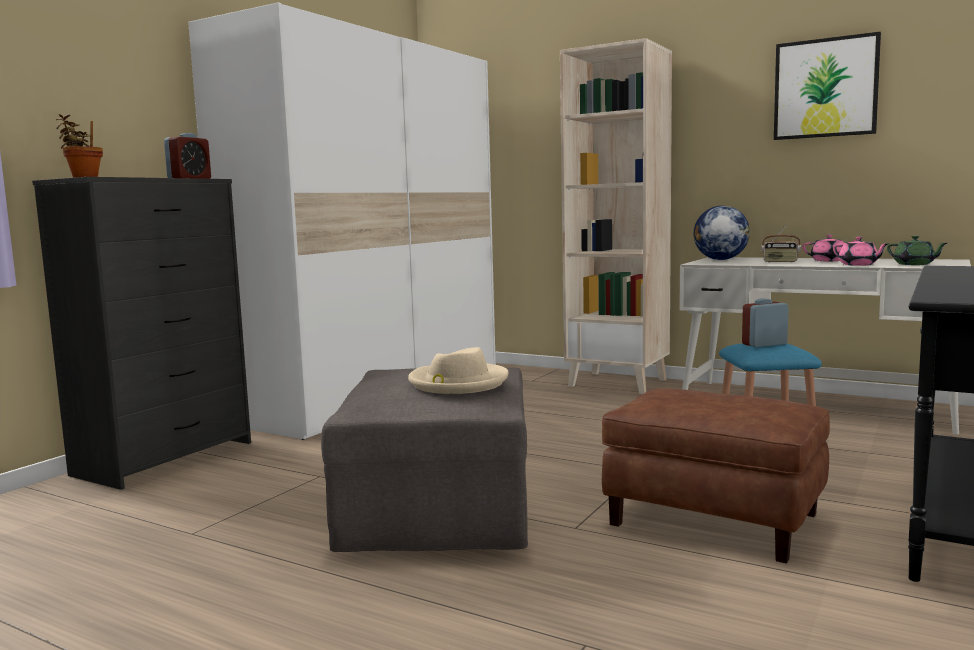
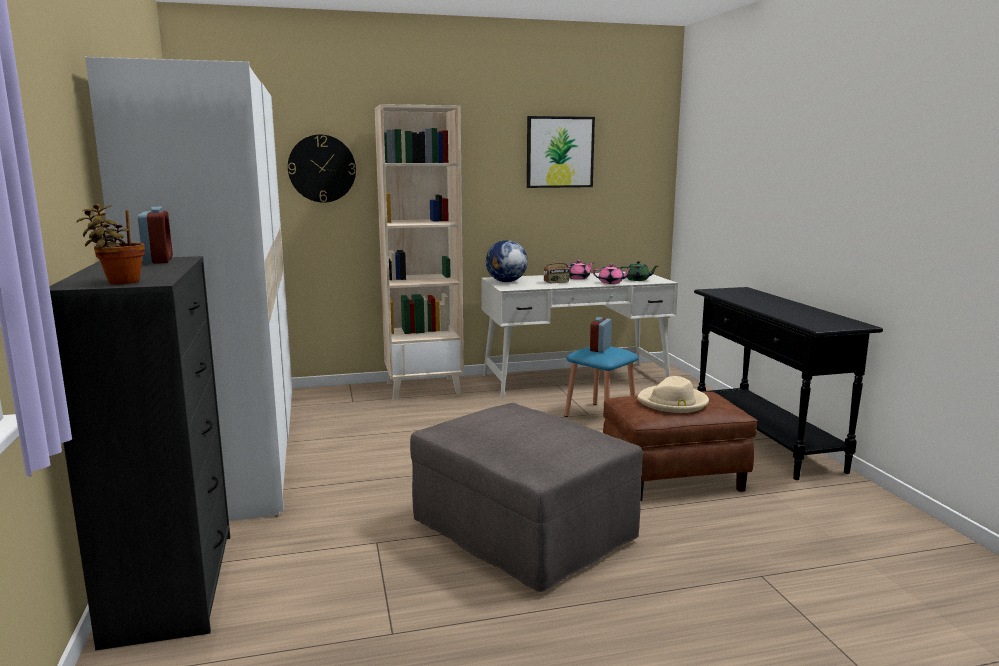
camera: 45 degrees left, 5 degrees up
beige hat [408,347,508,394] -> beige hat moved to [637,376,709,413]
none -> wall clock [288,134,356,203]

